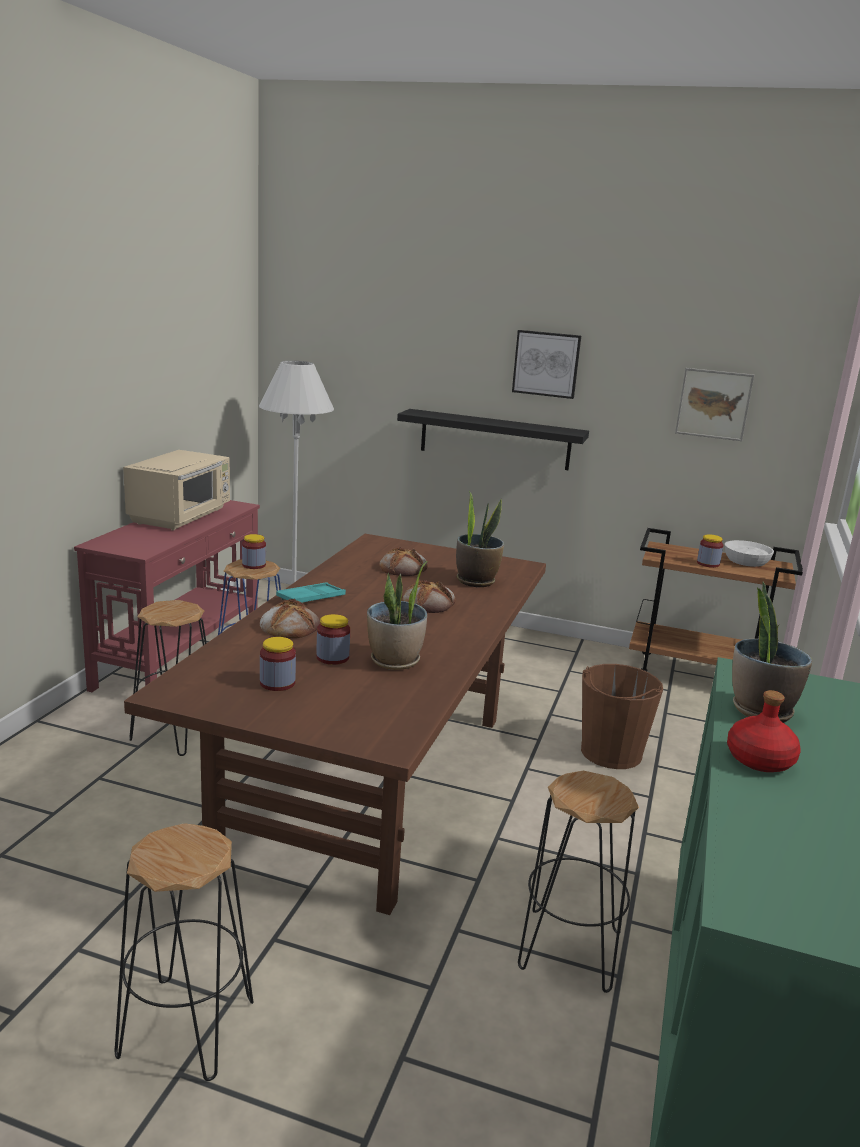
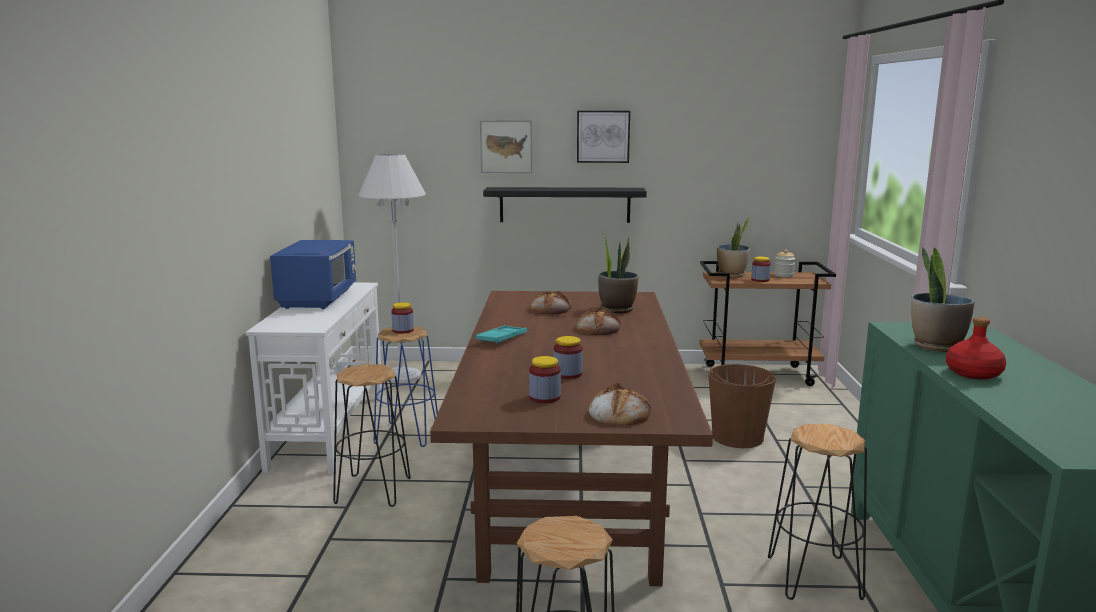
camera: 15 degrees left, 5 degrees down
red console table [74,500,260,692] -> white console table [246,283,383,474]
beige microwave [123,450,230,530] -> blue microwave [270,240,356,309]
bread [260,599,320,638] -> bread moved to [589,383,651,426]
potted plant [367,561,428,670] -> potted plant moved to [717,216,751,278]
picture [675,368,754,441] -> picture moved to [480,120,532,173]
white bowl [725,540,774,567] -> jar [774,250,795,277]

